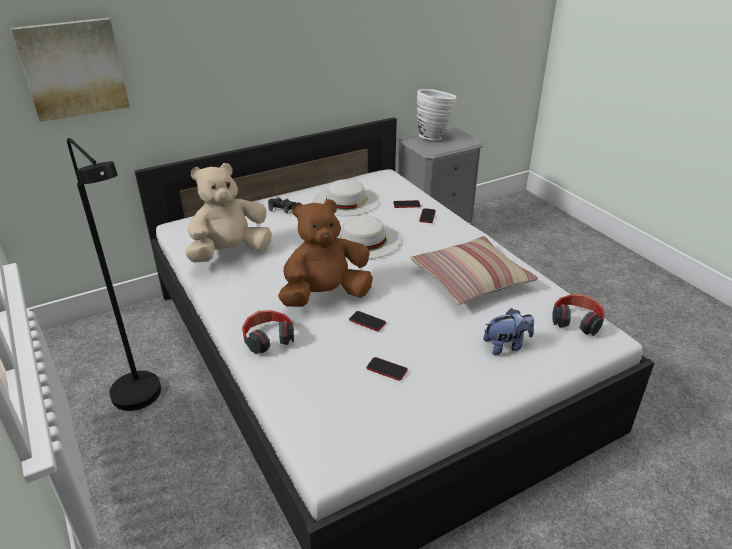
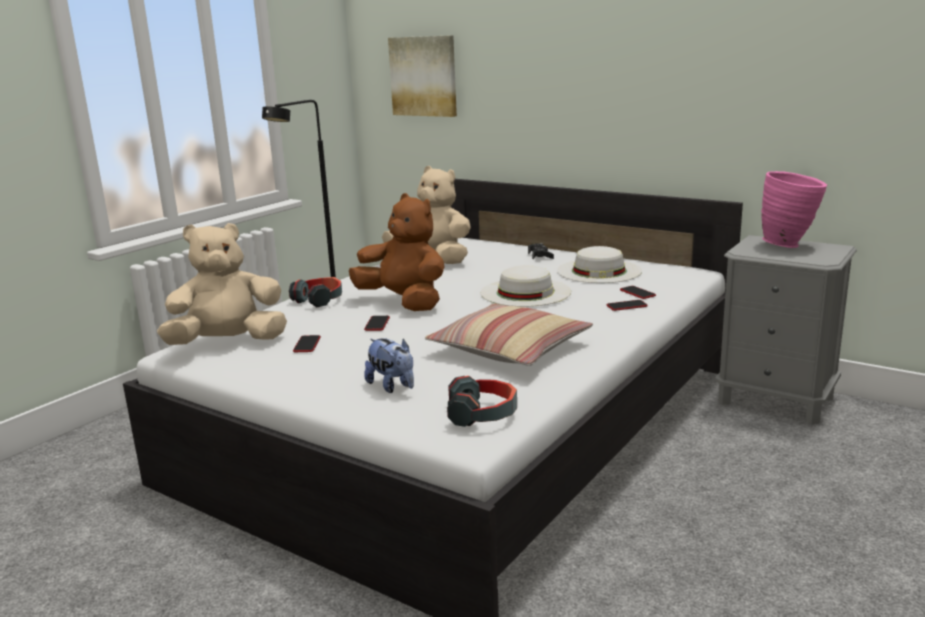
camera: 65 degrees right, 15 degrees down
white vase [417,89,456,140] -> pink vase [761,171,827,248]
none -> beige plush toy [157,223,287,345]

